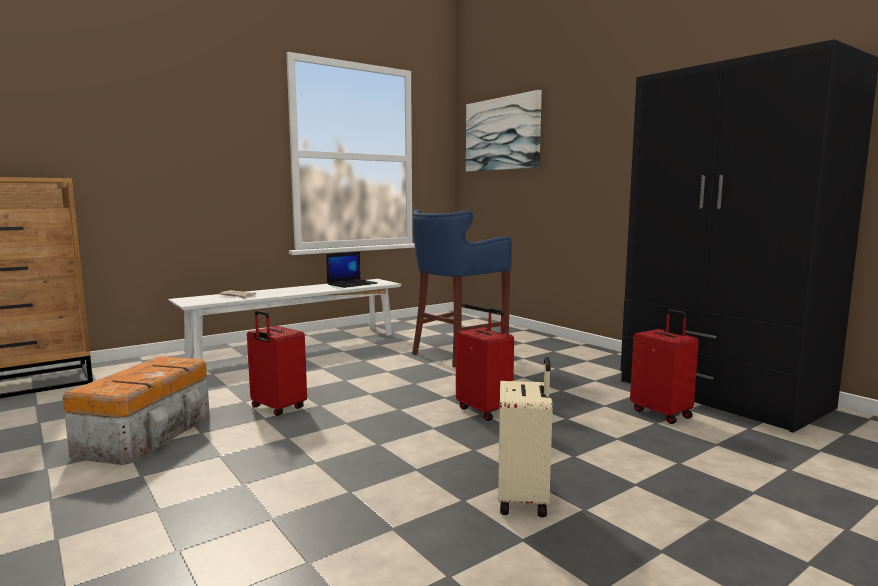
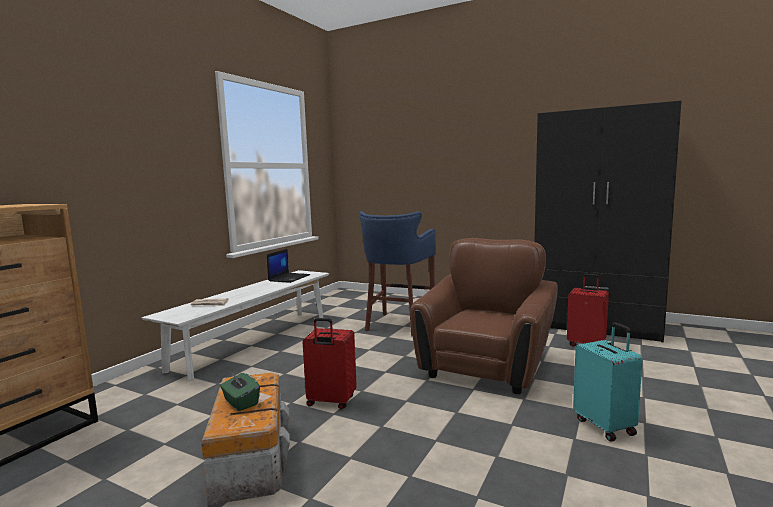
camera: 25 degrees left, 0 degrees up
red suitcase [456,308,514,421] -> brown armchair [411,238,558,394]
picture [466,90,542,172] -> none
beige suitcase [498,357,553,517] -> turquoise suitcase [573,322,643,442]
none -> green tissue box [220,373,260,411]

